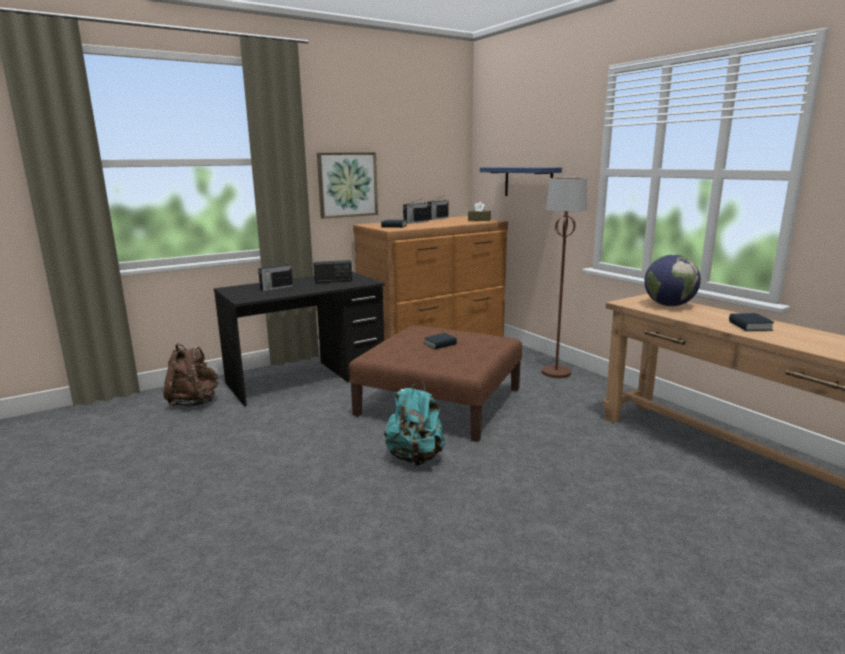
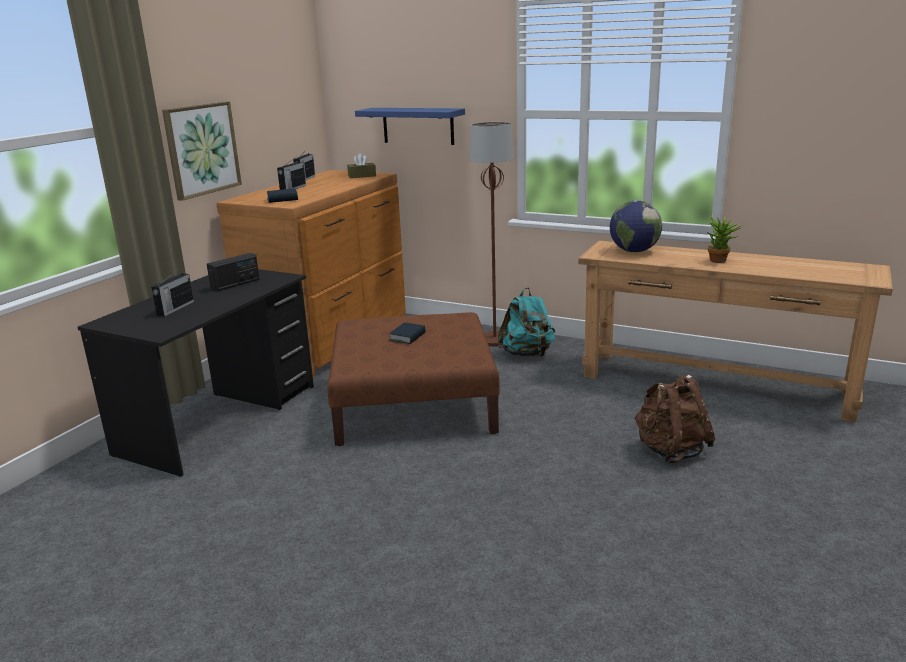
camera: 30 degrees left, 5 degrees up
brown backpack [164,343,218,407] -> brown backpack moved to [635,375,715,464]
turquoise backpack [384,380,445,466] -> turquoise backpack moved to [498,288,555,357]
book [729,313,774,331] -> potted plant [707,216,743,263]

